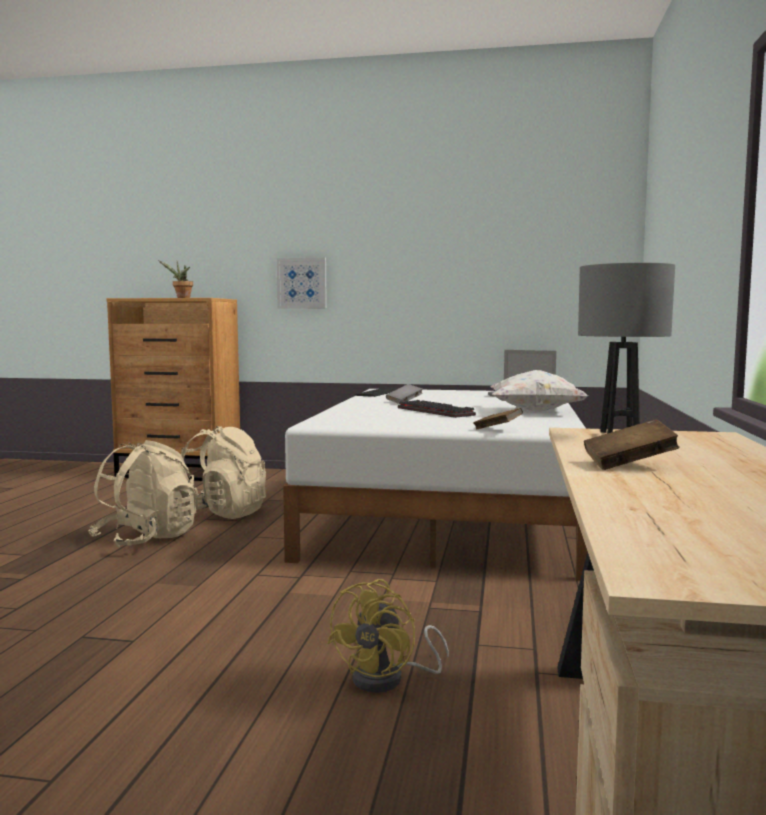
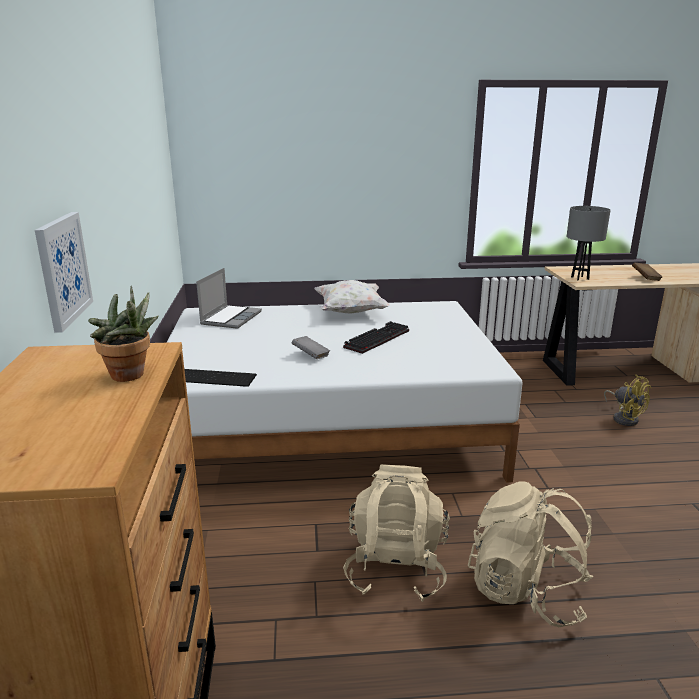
camera: 105 degrees left, 15 degrees up
yellow fan [327,579,449,693] -> yellow fan turned 45 degrees clockwise [604,374,651,426]
brown book [474,408,523,430] -> none

